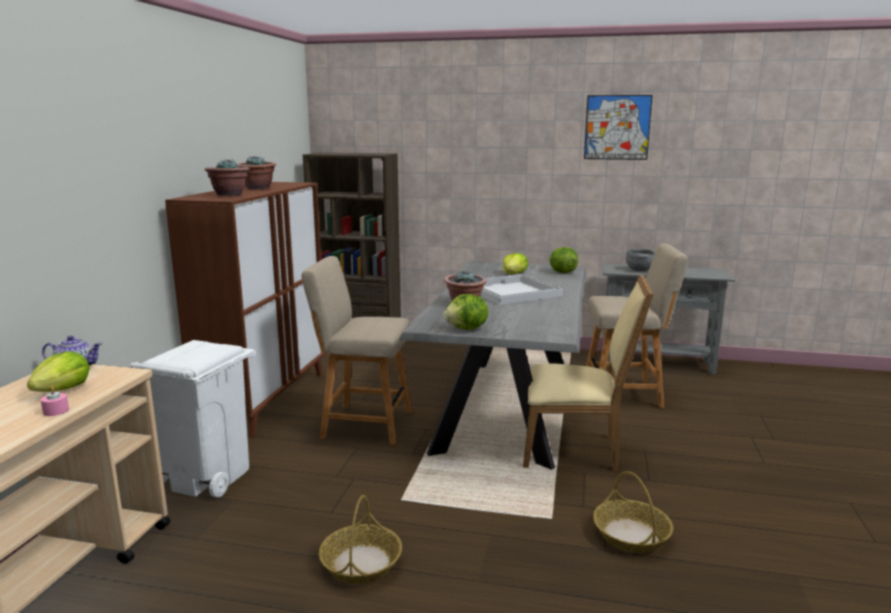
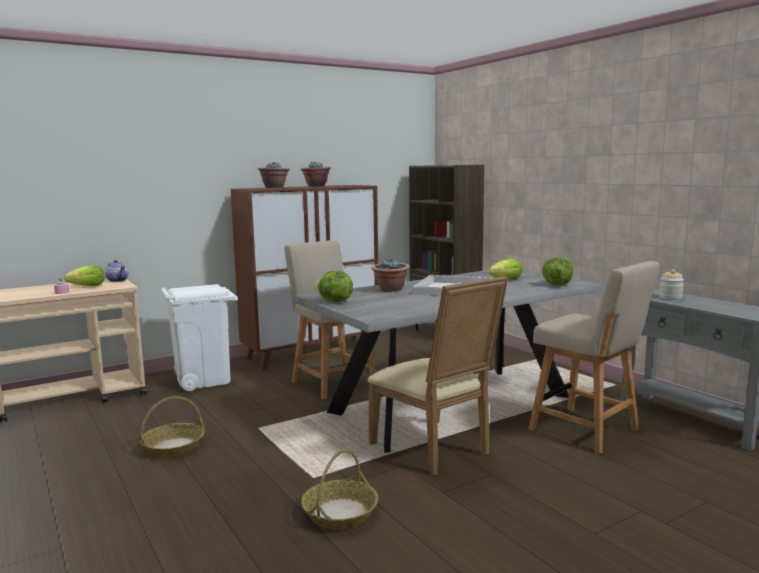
camera: 45 degrees right, 5 degrees down
picture [584,95,653,160] -> none
grey bowl [626,249,655,271] -> jar [659,269,684,300]

